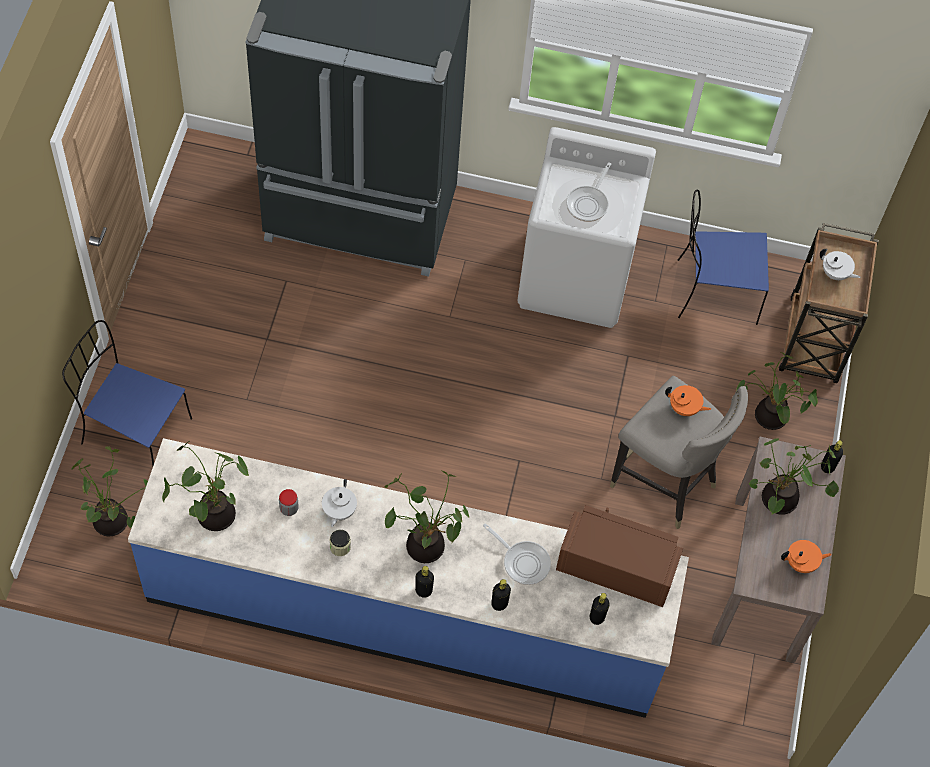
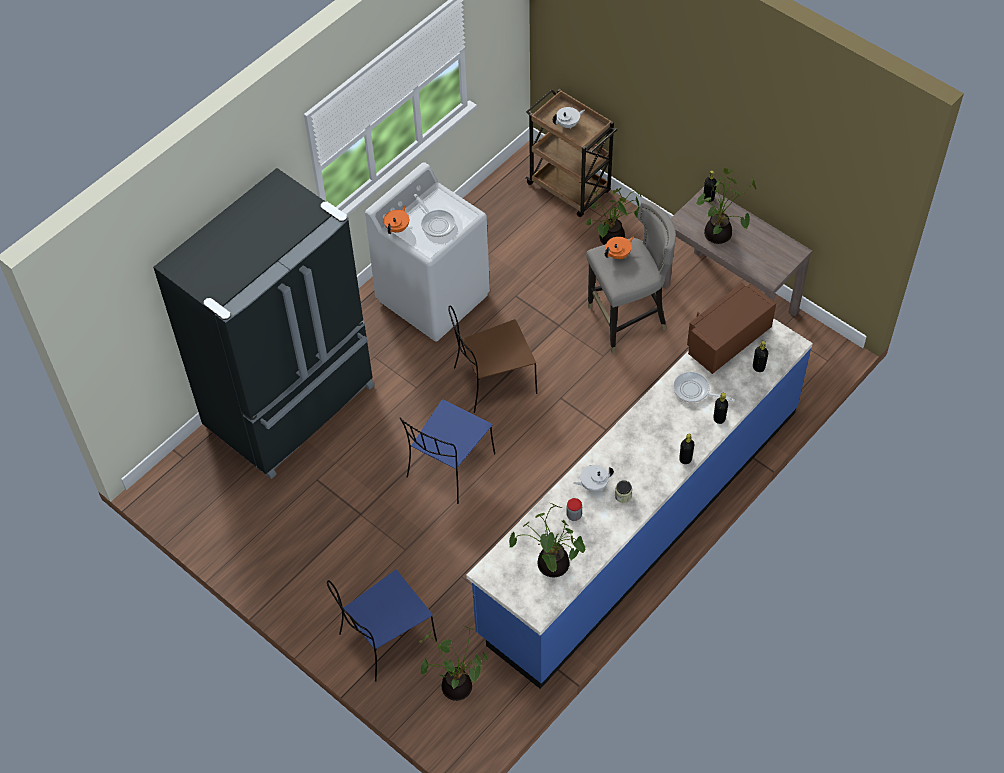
camera: 55 degrees left, 5 degrees down
white teapot [322,479,357,527] -> white teapot turned 120 degrees clockwise [573,465,614,492]
potted plant [385,471,469,563] -> none
frying pan [483,523,551,585] -> frying pan turned 135 degrees counterclockwise [673,372,735,403]
blue chair [678,190,769,325] -> blue chair moved to [400,399,495,504]
orange teapot [781,540,832,573] -> orange teapot moved to [384,205,409,234]
none -> brown chair [448,306,537,413]

